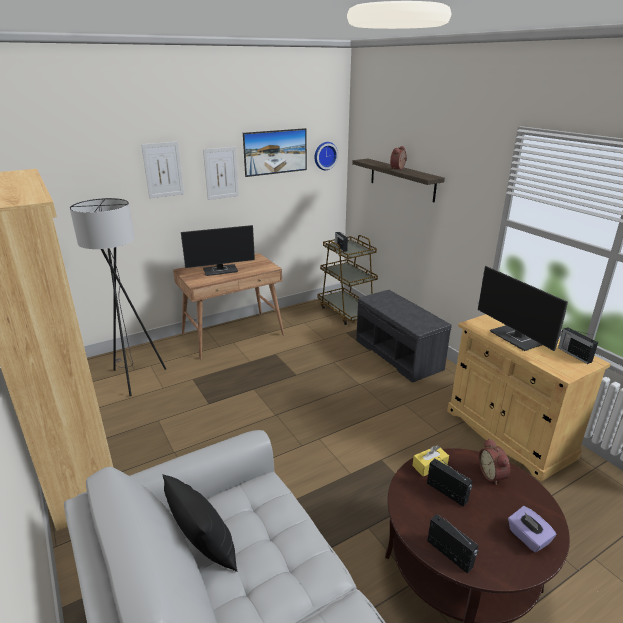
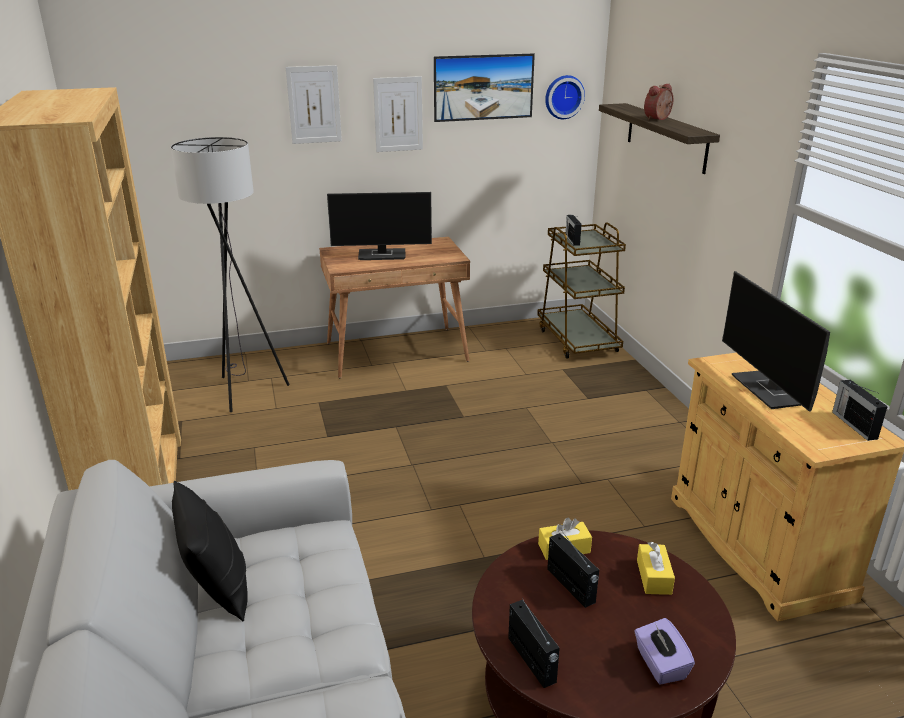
camera: 15 degrees right, 0 degrees up
grey bench [356,290,452,383] -> none
alarm clock [479,438,510,486] -> yellow tissue box [637,542,675,595]

